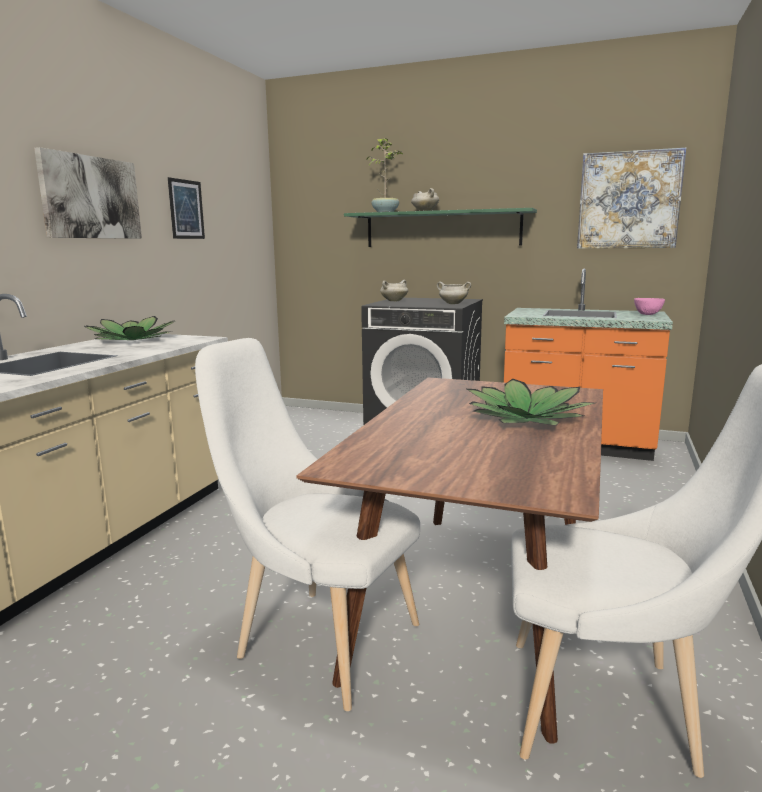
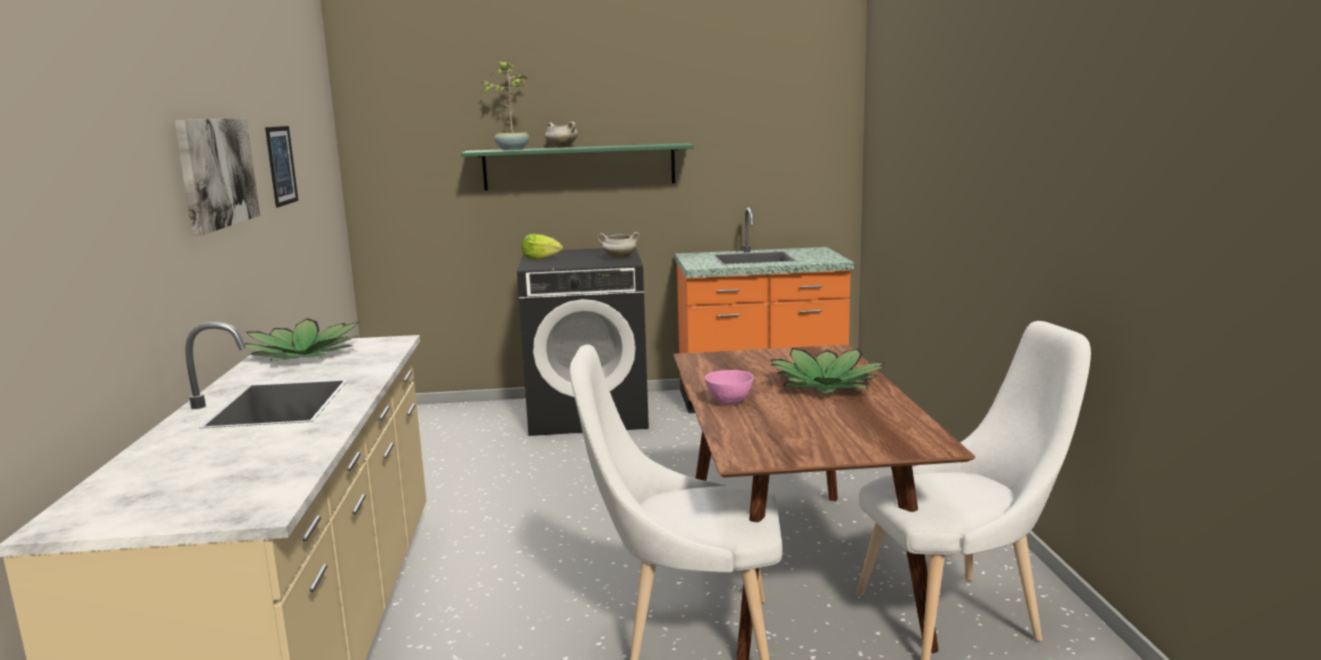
camera: 25 degrees left, 0 degrees up
white cooking pot [380,280,408,301] -> lettuce [522,234,563,260]
picture [577,148,686,249] -> none
pink bowl [634,298,665,315] -> pink bowl moved to [705,370,754,405]

